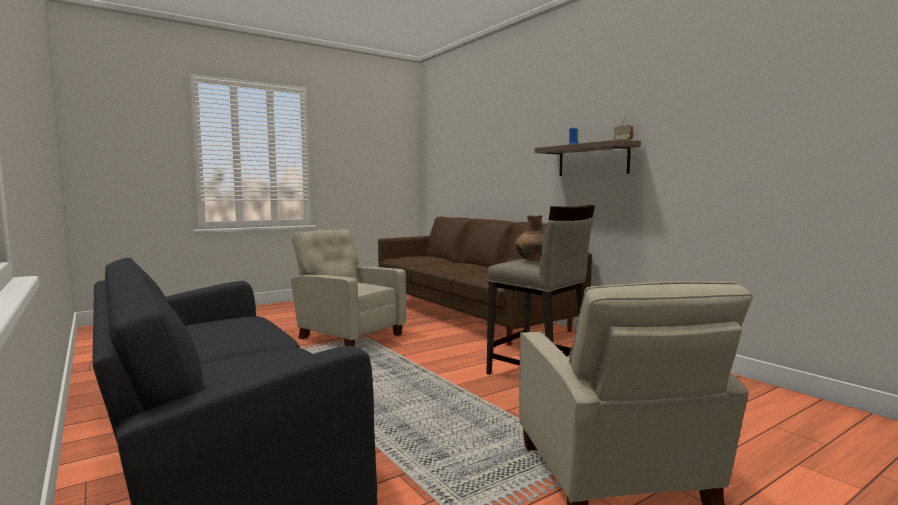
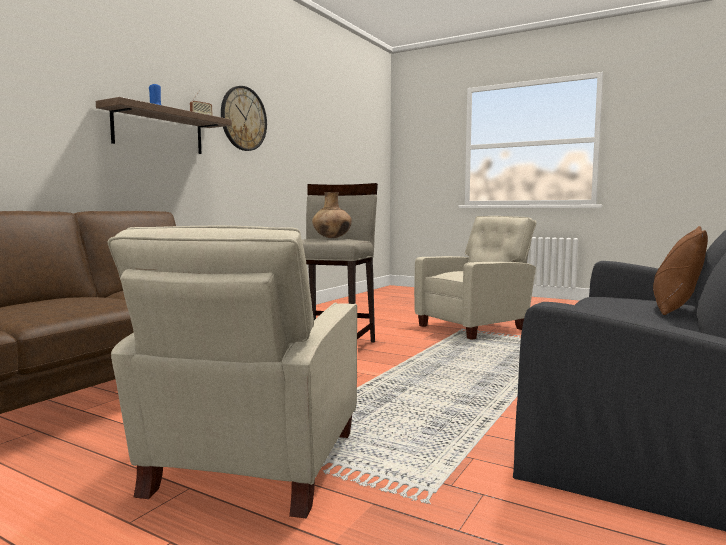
camera: 115 degrees left, 0 degrees up
none -> wall clock [221,86,267,151]
none -> brown pillow [653,226,708,315]

